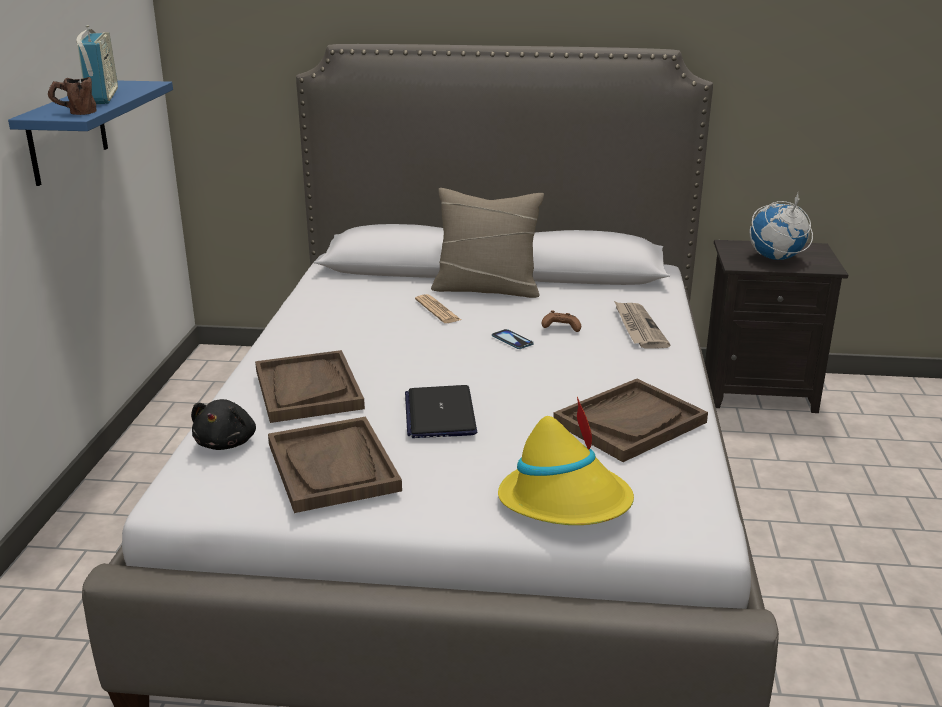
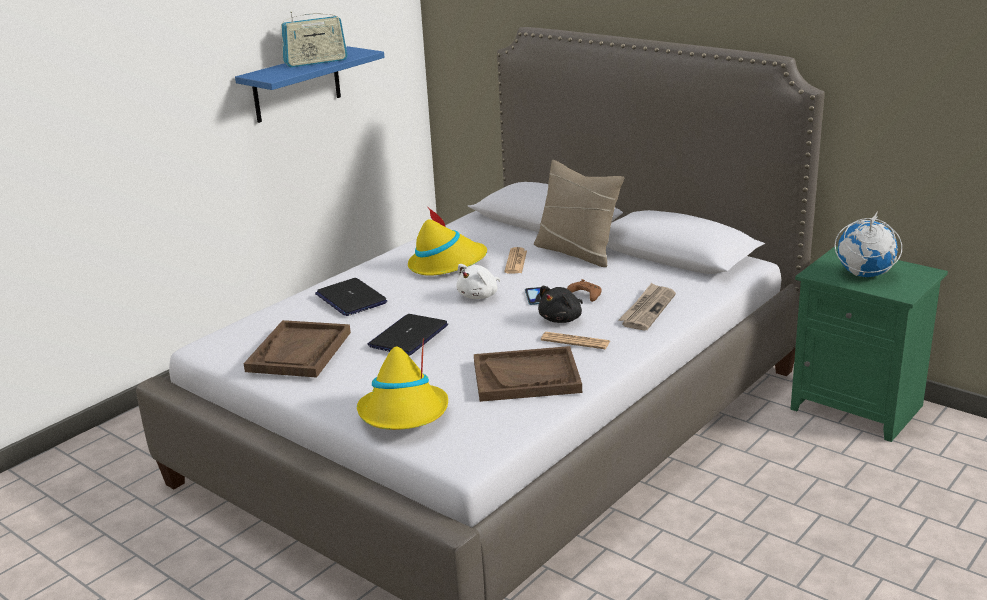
camera: 35 degrees right, 0 degrees up
brown mug [48,77,97,115] -> none
radio [76,25,118,104] -> radio turned 45 degrees clockwise [281,11,348,67]
black plush toy [191,399,256,450] -> black plush toy moved to [538,286,583,323]
brown tray [255,350,365,423] -> laptop [315,278,387,316]
black nightstand [705,240,848,413] -> green nightstand [791,246,948,442]
none -> yellow hat [408,206,487,276]
none -> white plush toy [456,264,500,299]
none -> newspaper [541,332,610,349]

